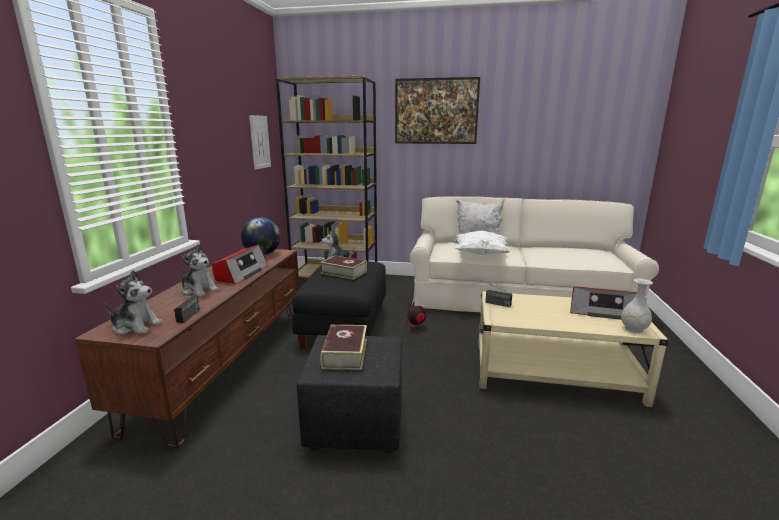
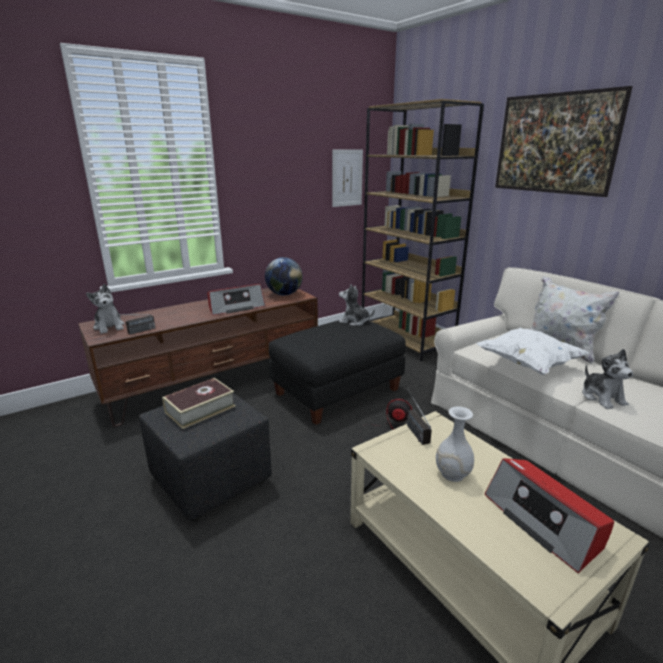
camera: 45 degrees right, 5 degrees up
plush toy [182,244,219,297] -> plush toy moved to [582,349,633,409]
book [320,255,367,280] -> none
white vase [621,278,653,333] -> white vase moved to [436,406,474,482]

